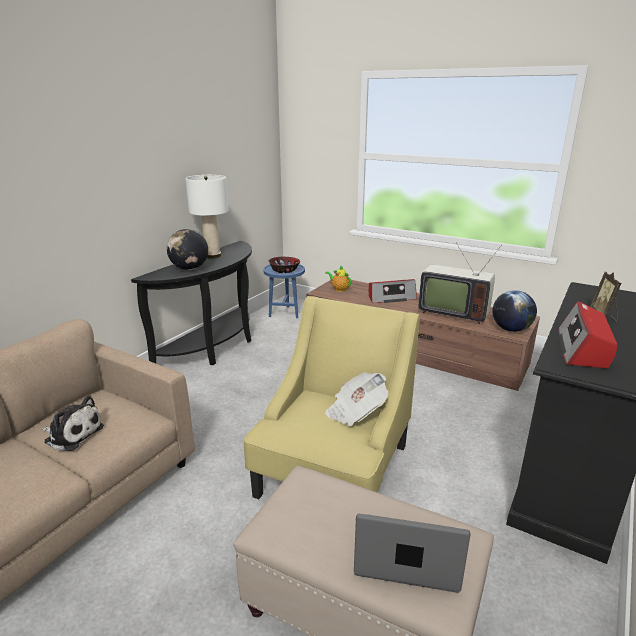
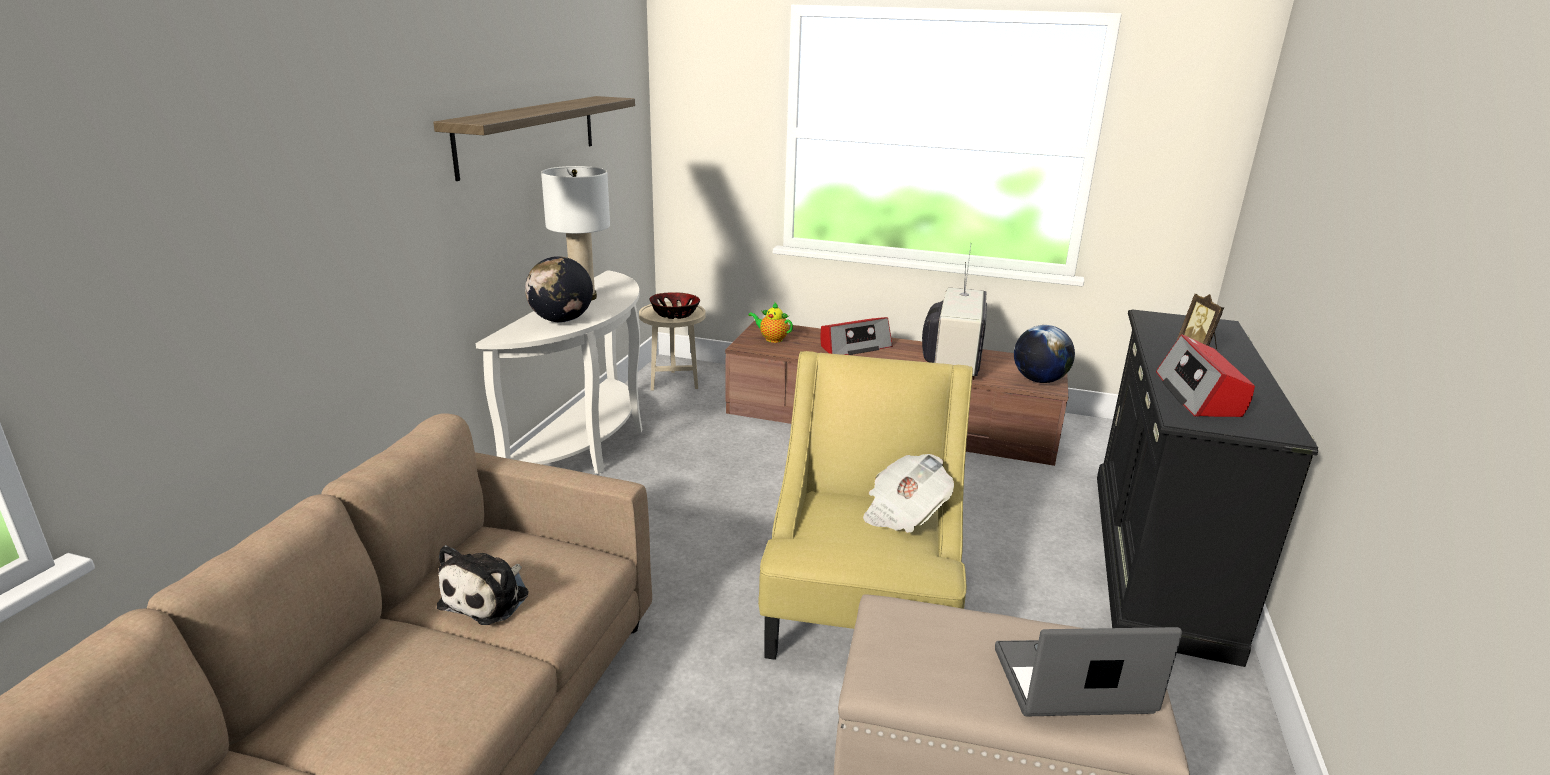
camera: 15 degrees left, 0 degrees up
plush toy [42,396,104,451] -> plush toy turned 105 degrees clockwise [437,545,529,625]
black console table [131,241,252,365] -> white console table [476,270,643,474]
blue side table [263,262,305,318] -> beige side table [639,301,706,390]
television [419,242,502,324] -> television turned 90 degrees counterclockwise [922,245,987,380]
none -> shelf [433,96,635,181]

